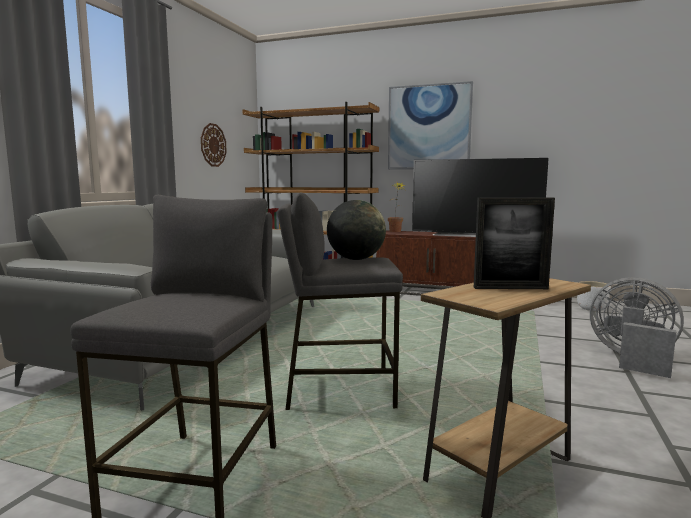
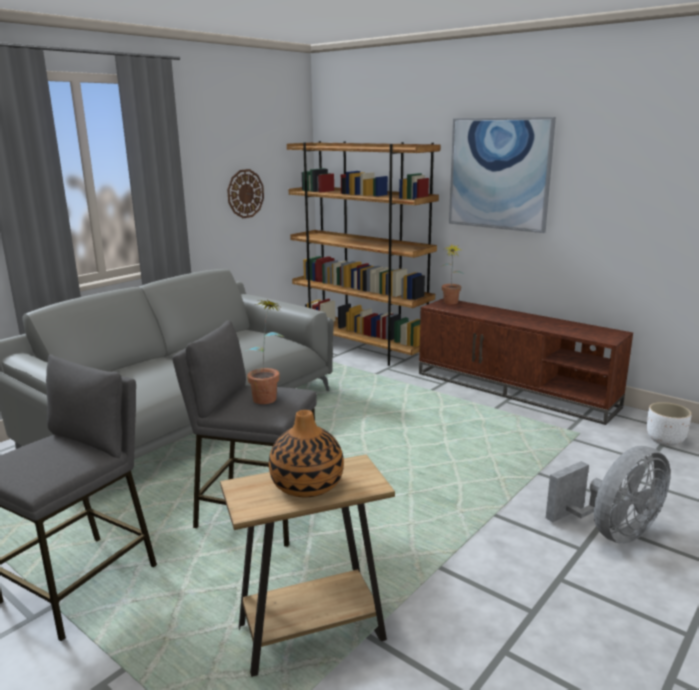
camera: 20 degrees right, 10 degrees up
globe [327,200,386,260] -> potted plant [245,300,285,404]
television [412,158,549,237] -> none
picture frame [474,197,555,289] -> vase [269,410,344,497]
grey fan [590,277,684,378] -> grey fan turned 90 degrees clockwise [546,446,670,544]

